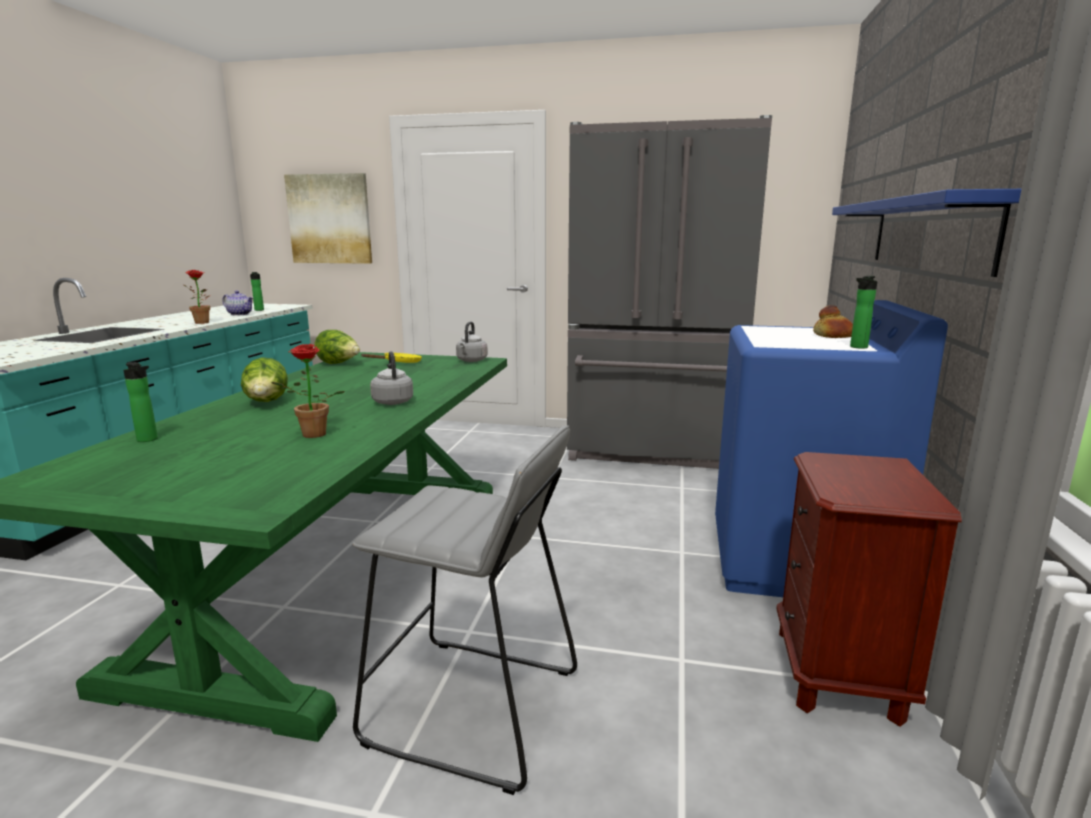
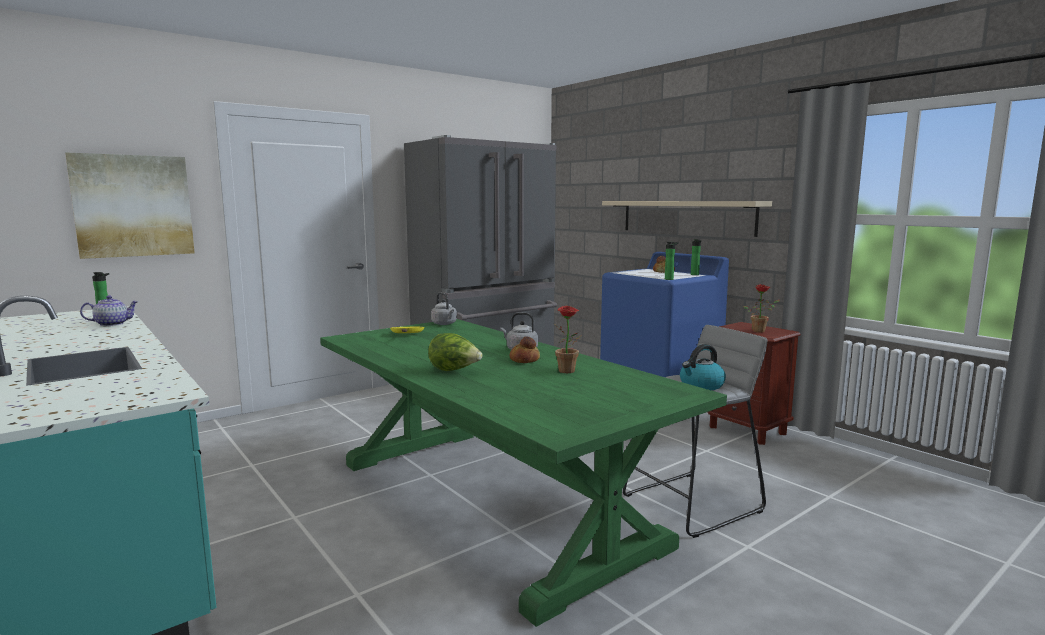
camera: 50 degrees left, 5 degrees down
bottle [123,362,158,442] -> bottle moved to [665,242,679,280]
potted plant [184,270,210,324] -> potted plant moved to [743,285,780,333]
lettuce [314,330,360,364] -> none
blue shelf [832,189,1021,277] -> beige shelf [602,201,772,237]
none -> bread [509,336,540,363]
none -> kettle [680,344,726,390]

